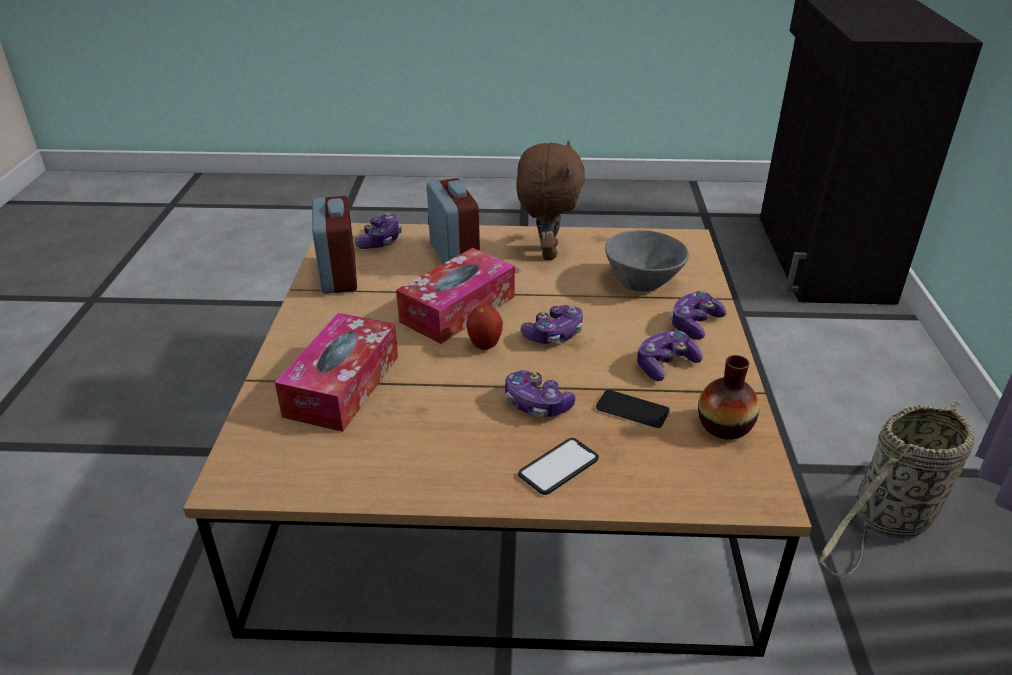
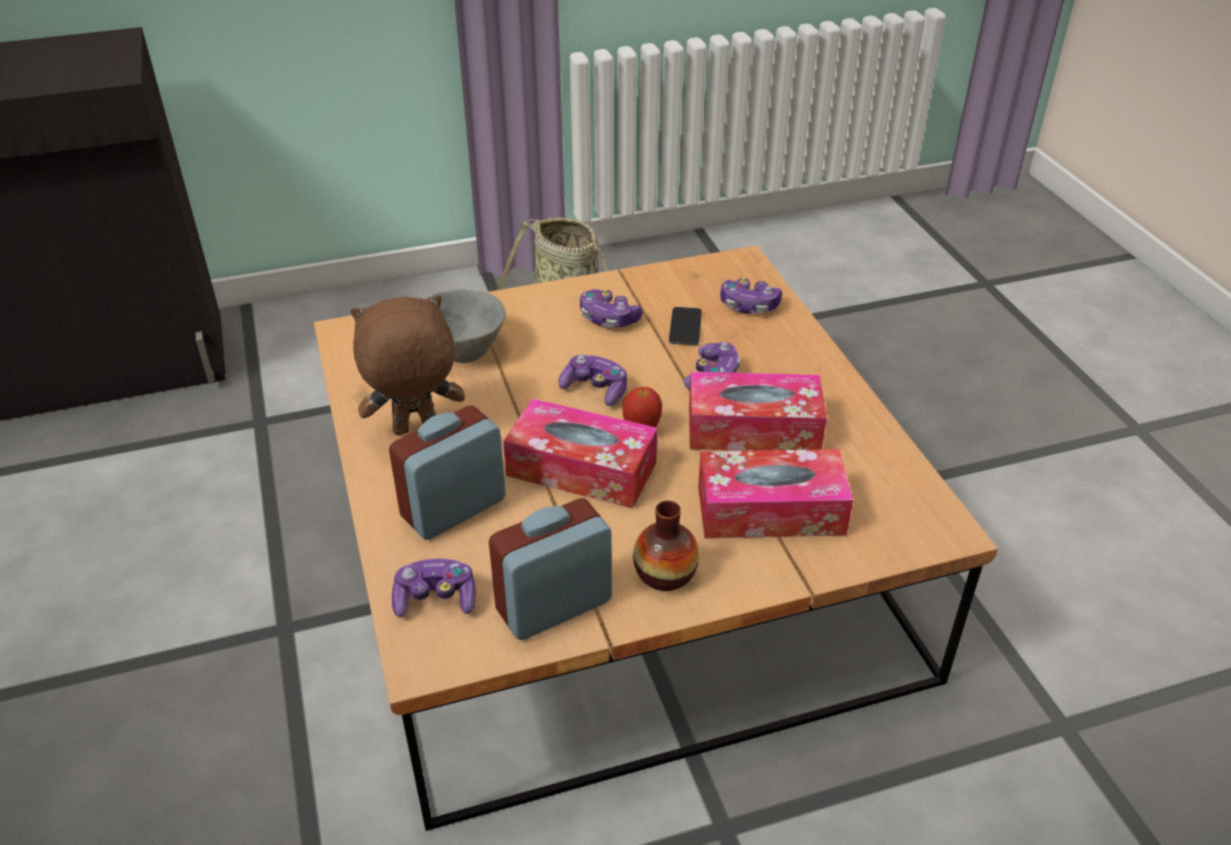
camera: 110 degrees left, 5 degrees up
phone [518,438,599,495] -> none
game controller [670,291,726,340] -> game controller moved to [720,278,782,314]
vase [698,355,759,440] -> vase moved to [633,500,699,591]
none -> tissue box [689,372,827,451]

